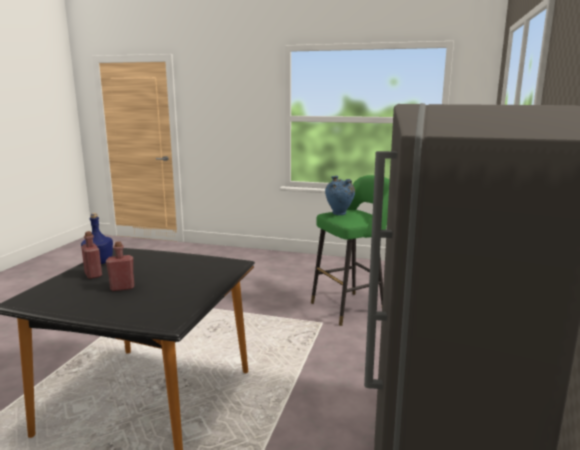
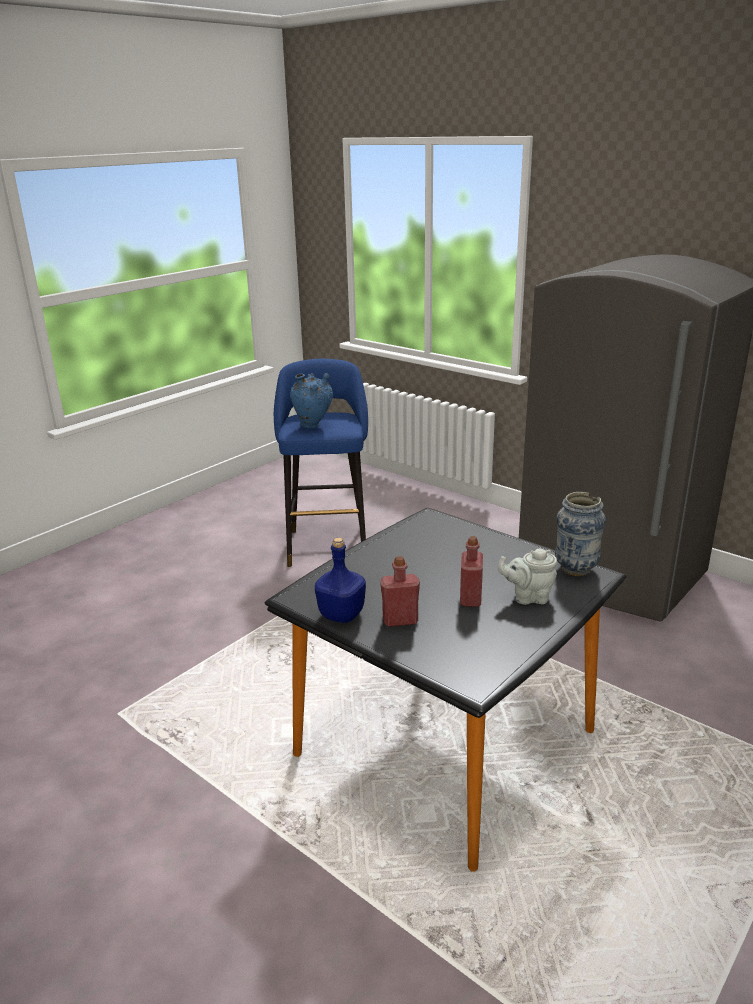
camera: 65 degrees left, 10 degrees up
green stool [311,175,390,326] -> blue stool [274,359,368,567]
none -> grey teapot [498,549,557,605]
none -> vase [555,492,606,576]

